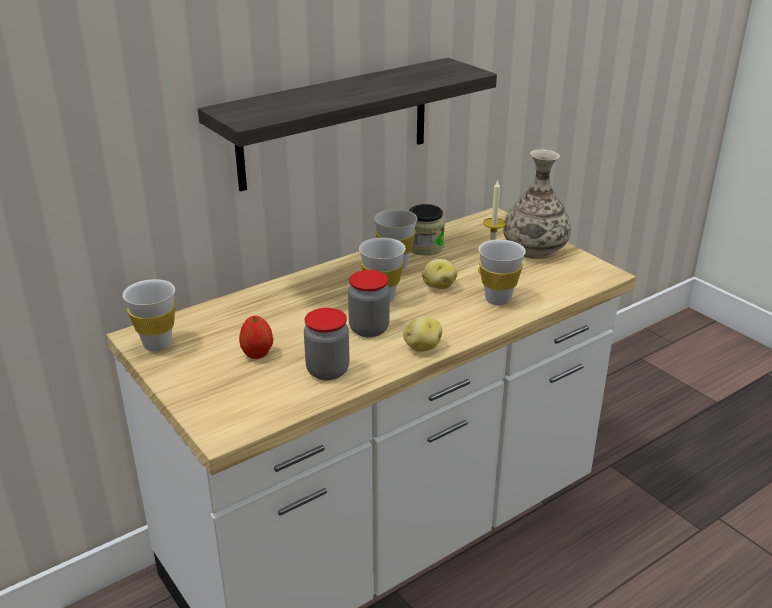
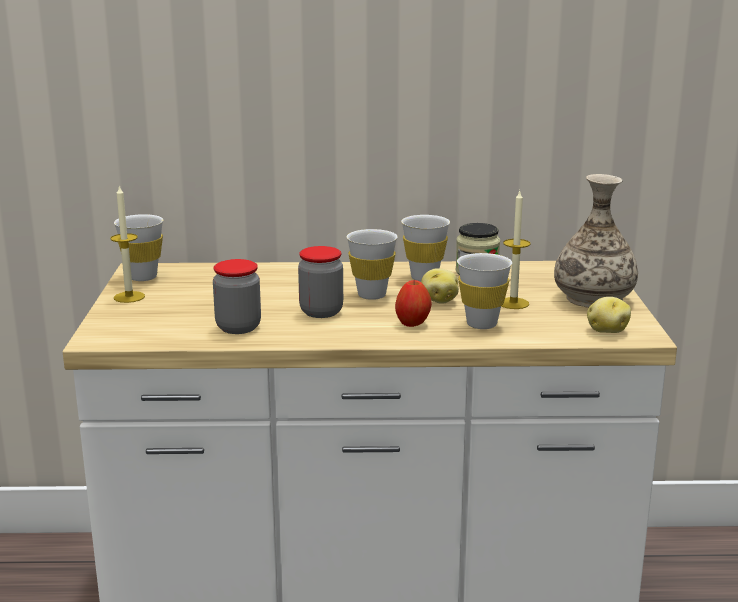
camera: 35 degrees right, 10 degrees down
shelf [198,58,497,192] -> none
apple [239,316,273,359] -> apple moved to [395,279,432,327]
potato [403,316,442,352] -> potato moved to [587,297,631,333]
none -> candle [111,185,145,303]

